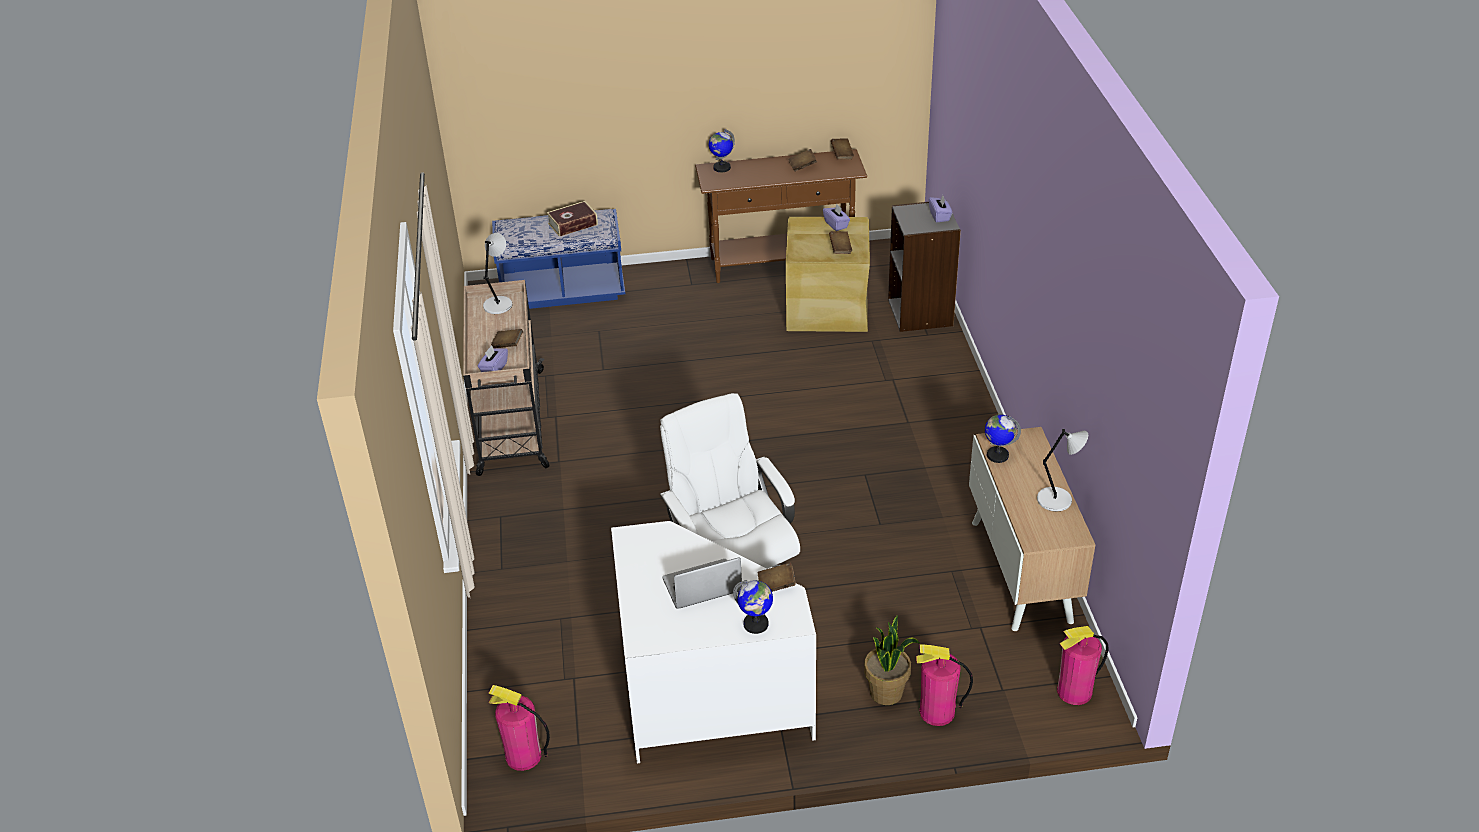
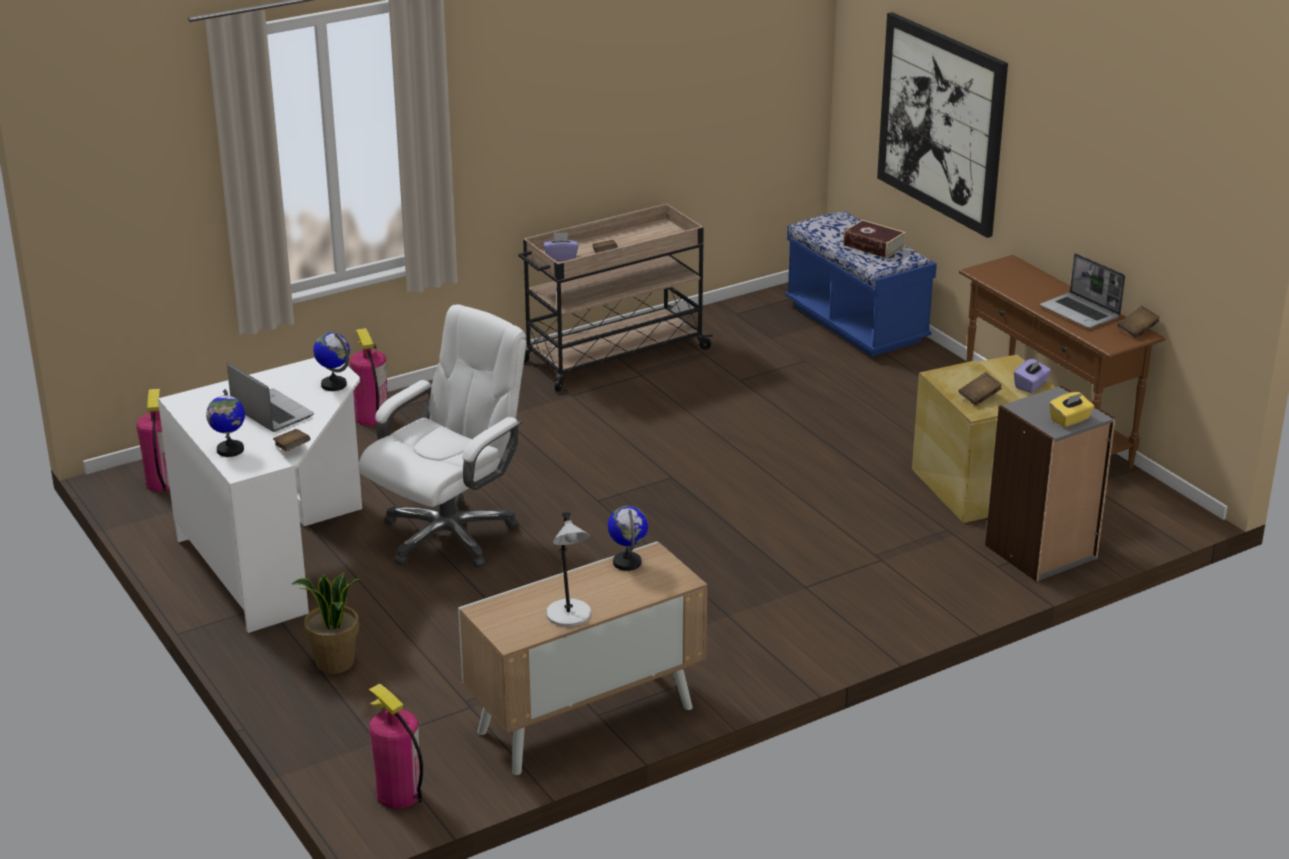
camera: 65 degrees right, 10 degrees down
grey table lamp [483,233,512,314] -> none
globe [709,129,735,172] -> globe moved to [313,332,350,391]
brown book [788,149,817,172] -> laptop [1040,253,1125,328]
fire extinguisher [916,645,973,726] -> fire extinguisher moved to [349,328,388,426]
purple tissue box [929,195,952,222] -> yellow tissue box [1049,392,1094,428]
none -> picture [877,12,1008,238]

